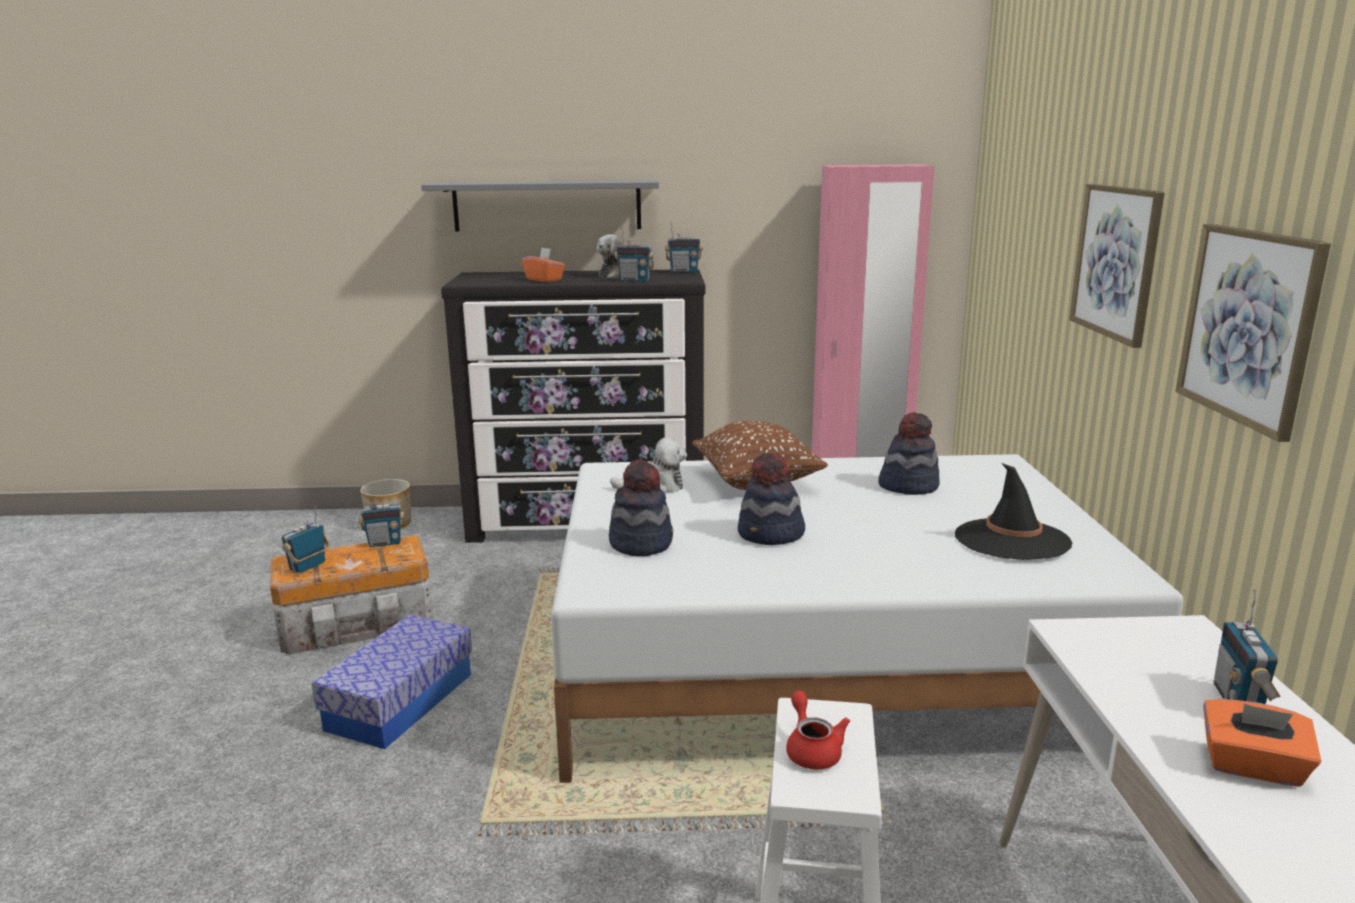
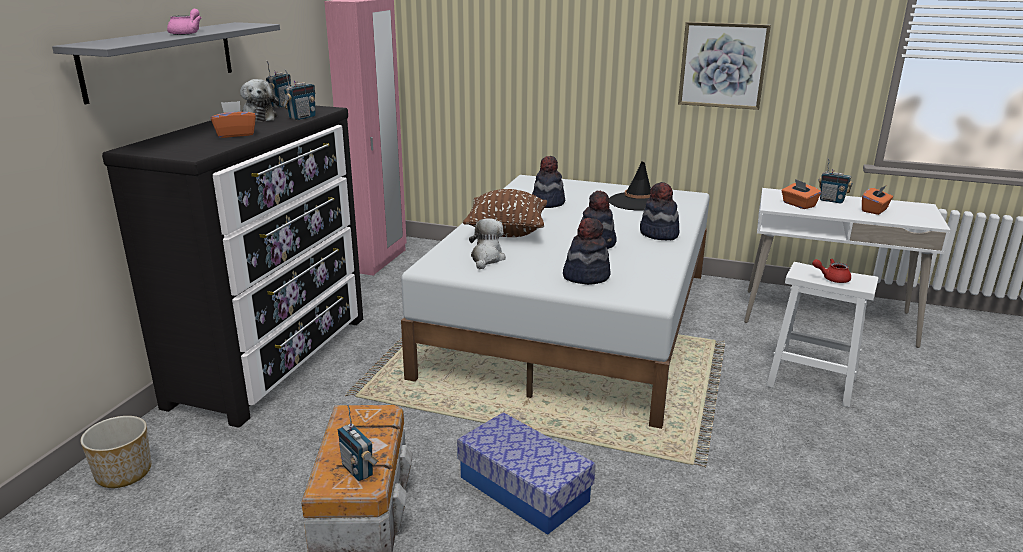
camera: 70 degrees left, 5 degrees up
radio [359,489,405,547] -> none
picture [1069,184,1165,348] -> none
none -> pink teapot [167,9,202,35]
none -> hat [640,182,679,240]
none -> orange tissue box [782,179,821,209]

